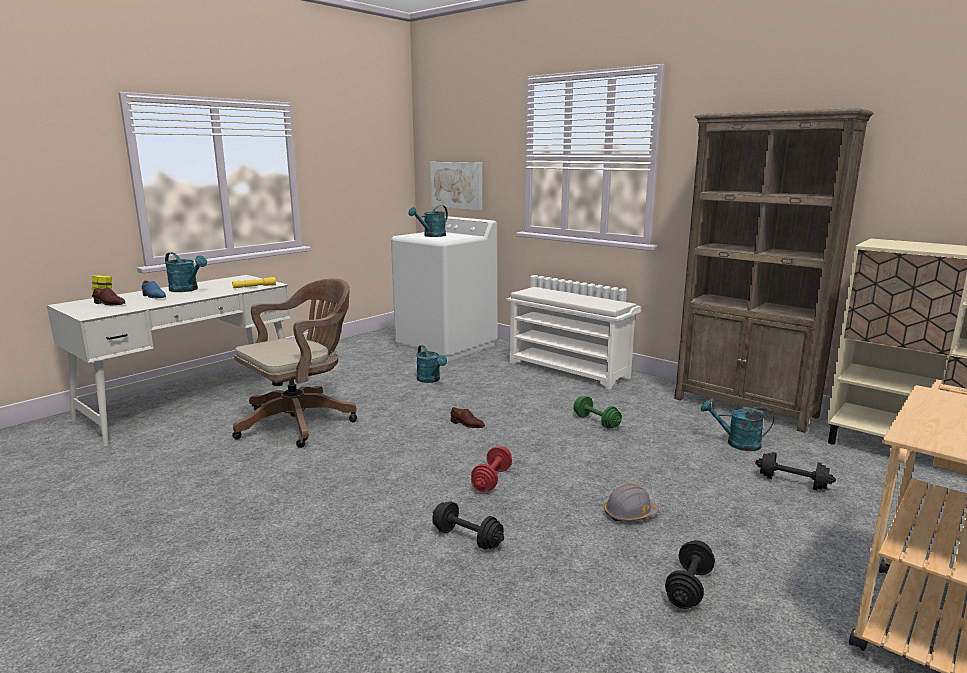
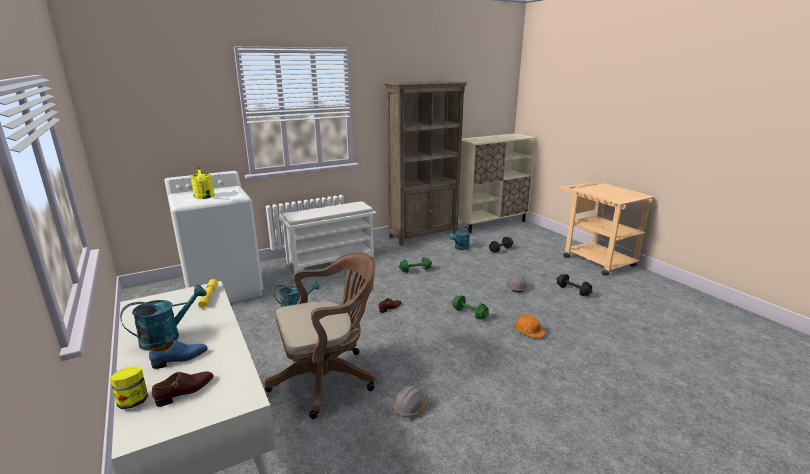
camera: 70 degrees left, 5 degrees up
brown office chair [232,278,357,448] -> brown office chair turned 90 degrees clockwise [265,252,375,419]
turquoise watering can [408,205,448,237] -> yellow watering can [190,167,215,199]
picture [430,162,482,210] -> none
black dumbbell [432,502,504,549] -> orange hard hat [514,314,545,338]
red dumbbell [471,446,512,492] -> green dumbbell [452,295,489,319]
none -> grey hard hat [393,385,429,417]

